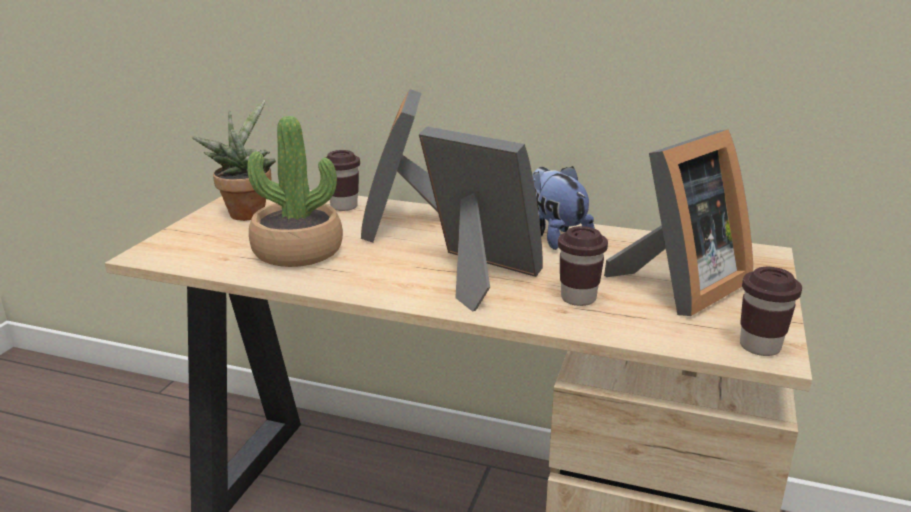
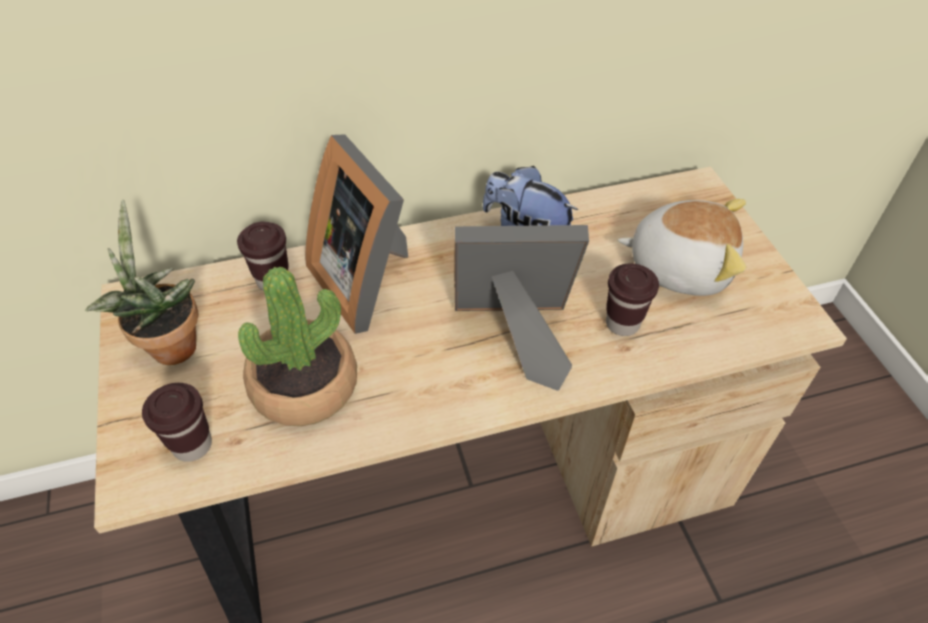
camera: 35 degrees left, 25 degrees up
picture frame [604,129,753,316] -> plush toy [617,199,746,296]
brown cup [740,267,802,356] -> brown cup moved to [142,383,212,462]

